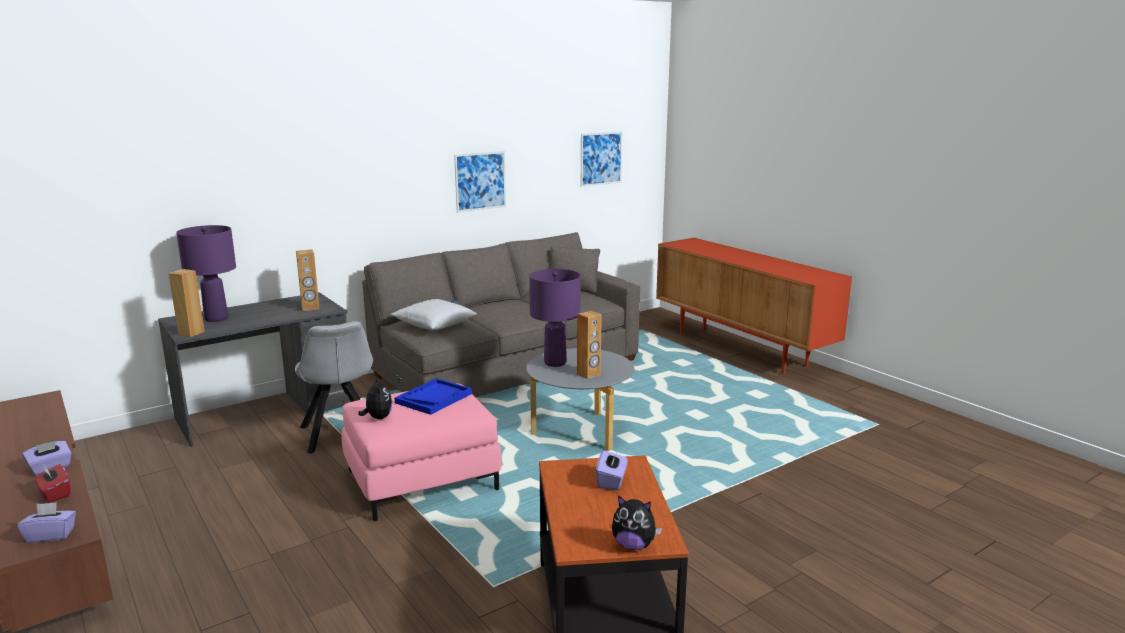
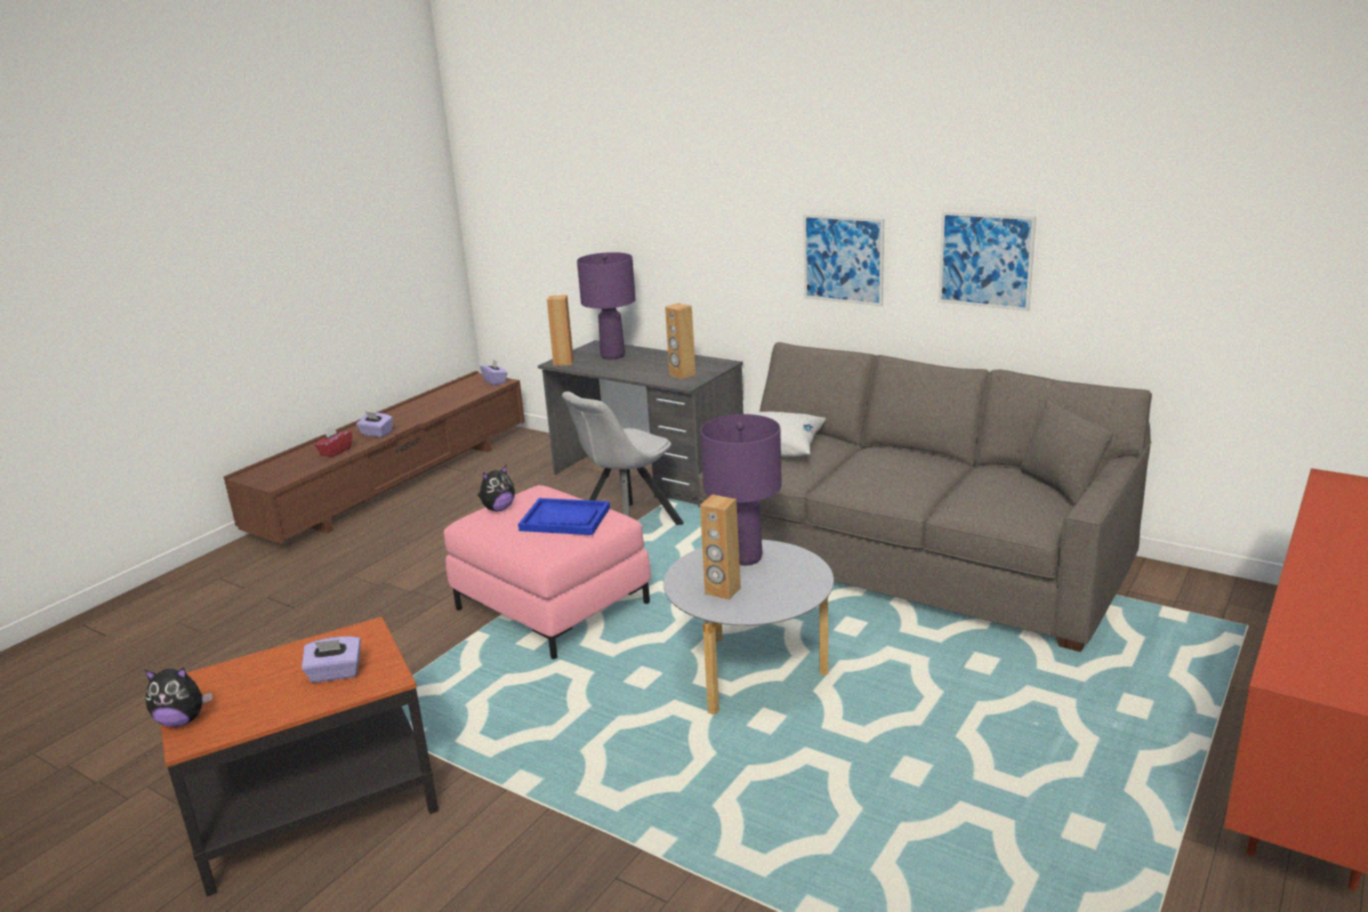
camera: 70 degrees right, 5 degrees up
purple tissue box [17,502,76,543] -> purple tissue box moved to [480,359,507,386]
picture [581,131,623,187] -> picture moved to [803,214,884,306]
plush toy [612,495,662,550] -> plush toy turned 90 degrees counterclockwise [144,667,212,727]

